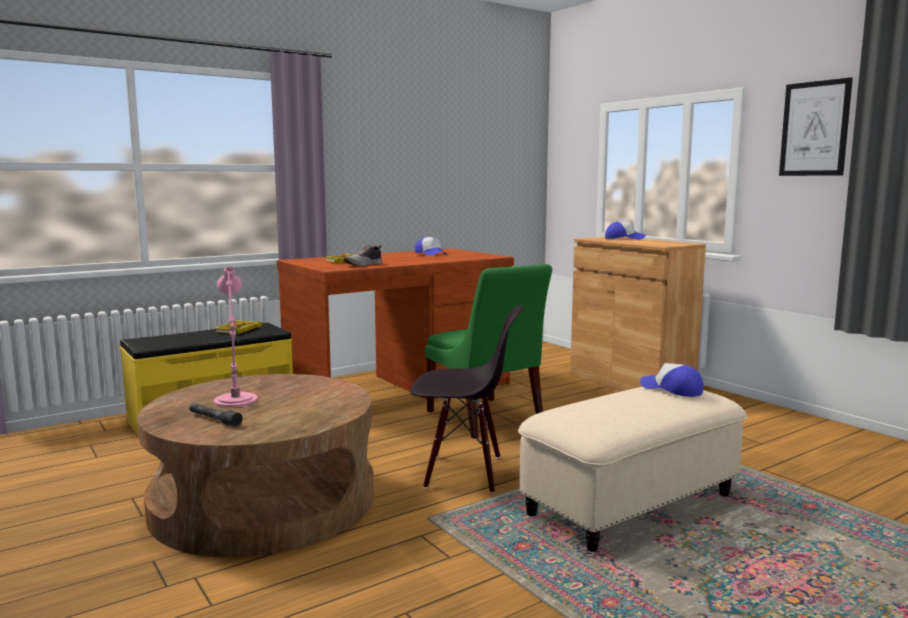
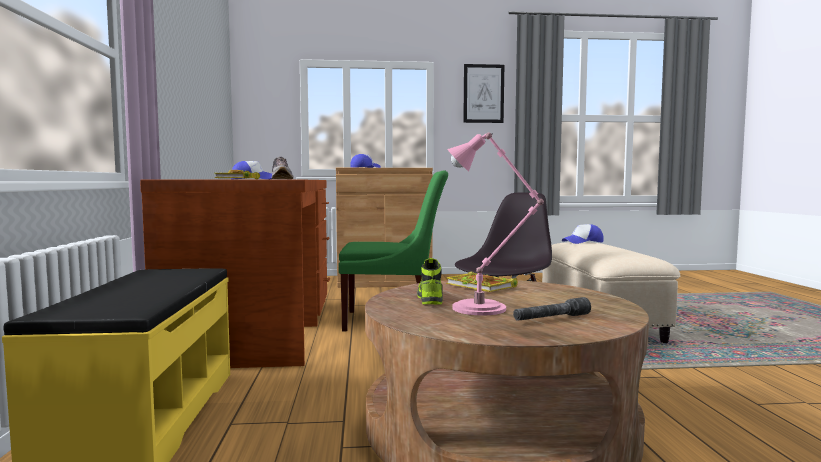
camera: 60 degrees left, 5 degrees down
book [214,321,262,334] -> book moved to [446,272,518,292]
none -> shoe [417,258,443,305]

